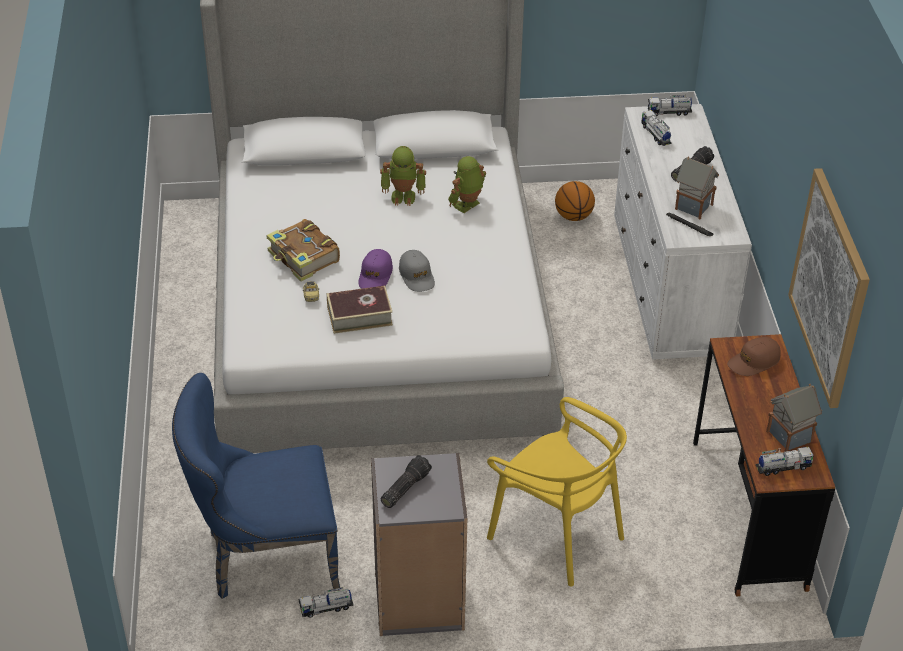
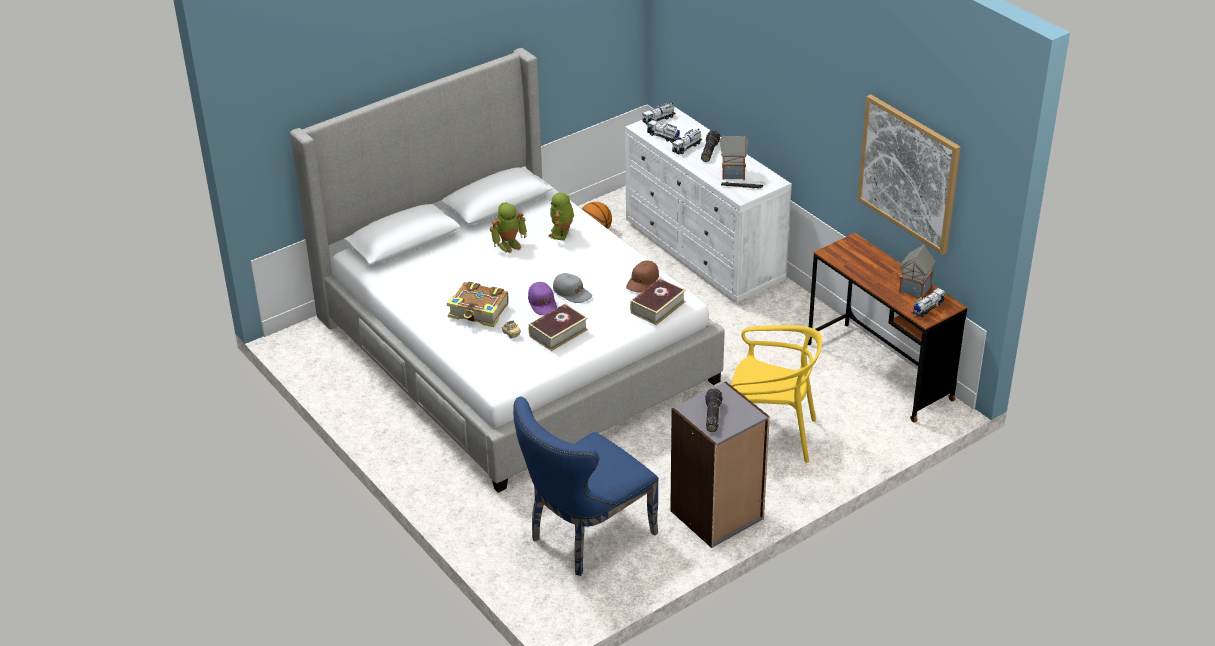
camera: 30 degrees left, 5 degrees down
toy truck [298,587,354,618] -> toy truck moved to [672,129,702,154]
brown cap [727,337,781,376] -> brown cap moved to [626,260,659,292]
none -> book [630,278,686,325]

